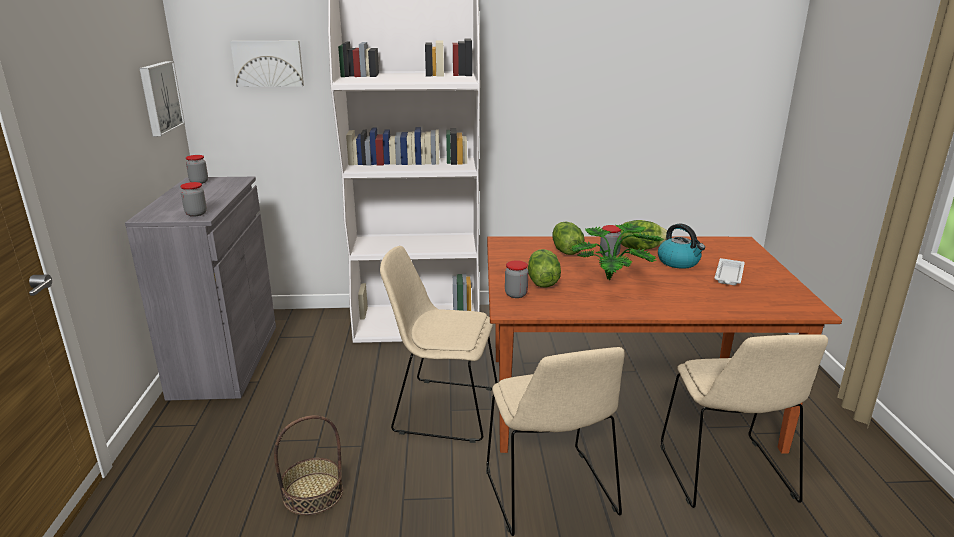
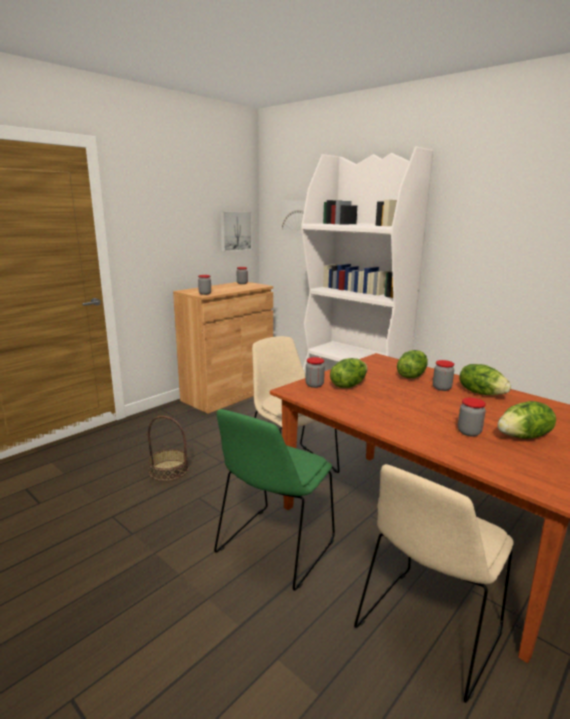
camera: 45 degrees right, 5 degrees down
grey cabinet [125,177,276,401] -> brown cabinet [173,282,273,414]
beige chair [486,347,625,536] -> green chair [214,409,335,591]
potted plant [571,223,663,280] -> none
kettle [658,224,705,269] -> none
white tray [714,258,745,285] -> lettuce [497,401,556,439]
none -> jar [458,397,486,436]

